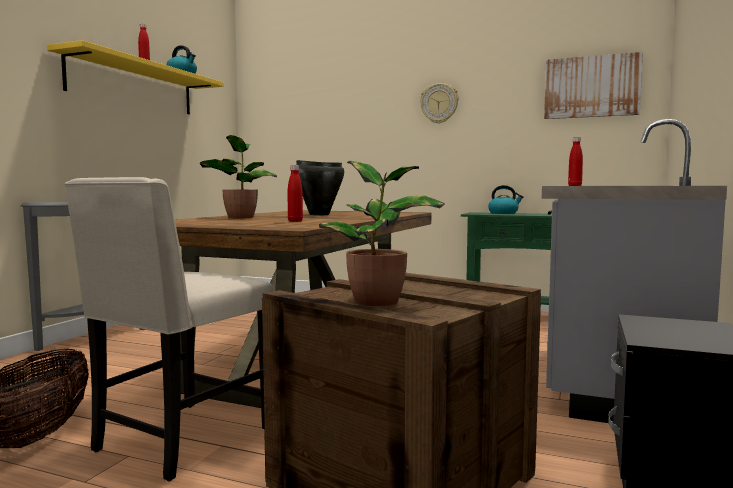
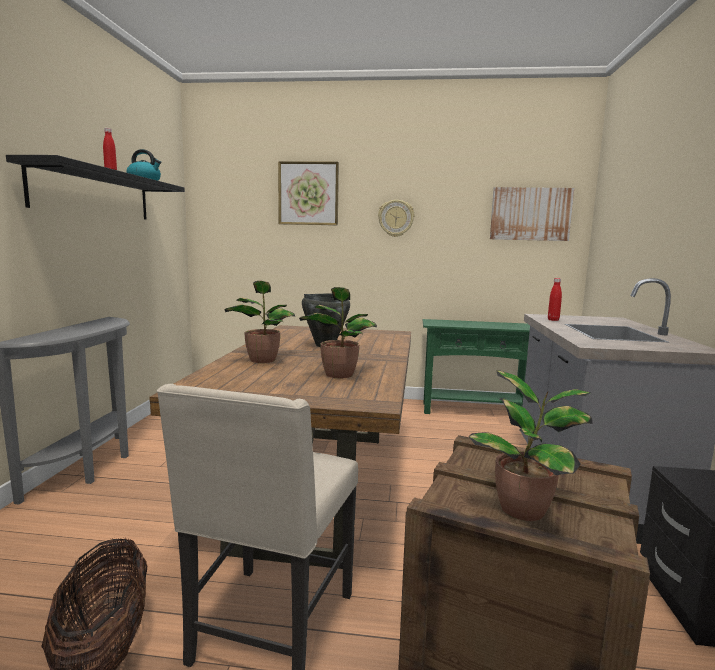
camera: 15 degrees left, 5 degrees up
yellow shelf [47,40,224,114] -> black shelf [6,155,185,219]
red bottle [288,165,303,222] -> potted plant [299,287,377,378]
kettle [488,185,523,214] -> none
none -> picture [278,161,339,225]

